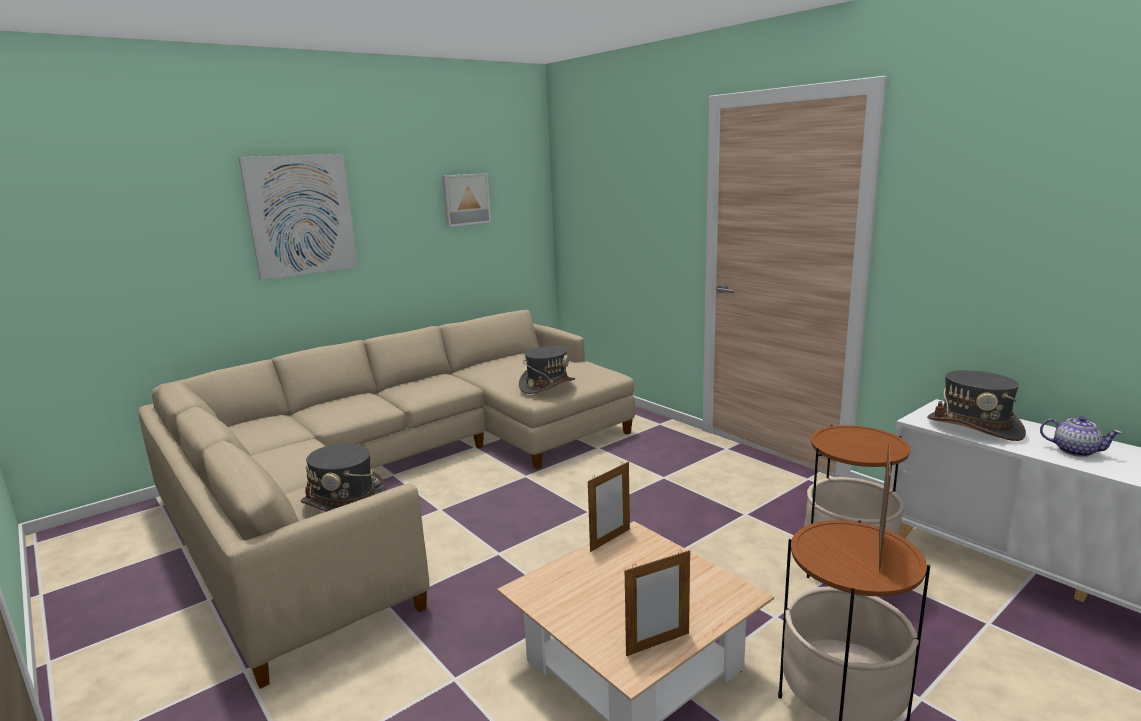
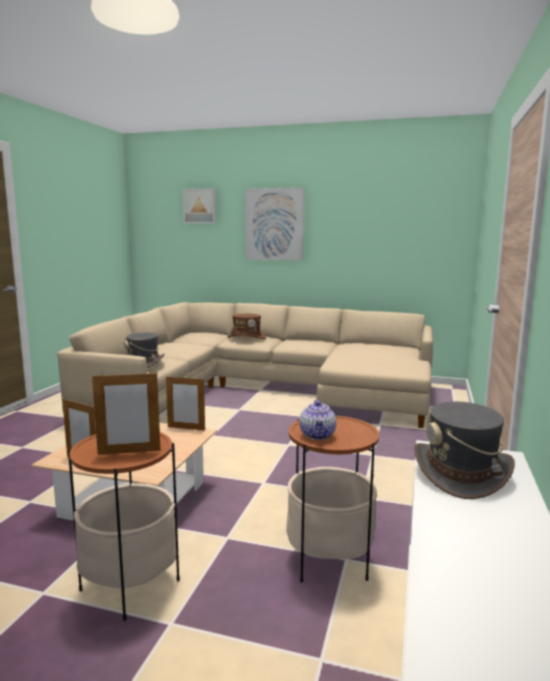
camera: 55 degrees right, 5 degrees down
picture [442,173,491,227] -> picture moved to [183,188,216,223]
grey hat [519,346,575,394] -> none
teapot [1040,416,1122,457] -> teapot moved to [299,400,336,440]
none -> brown hat [227,314,266,339]

